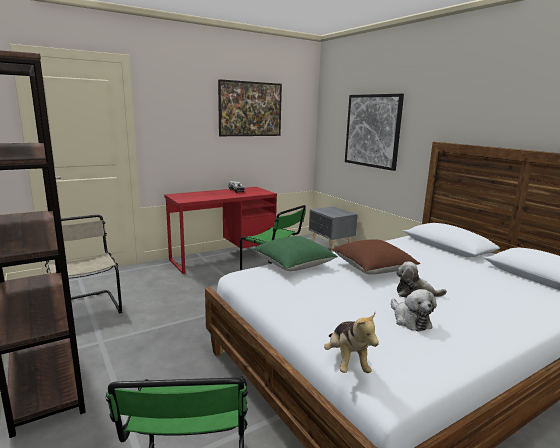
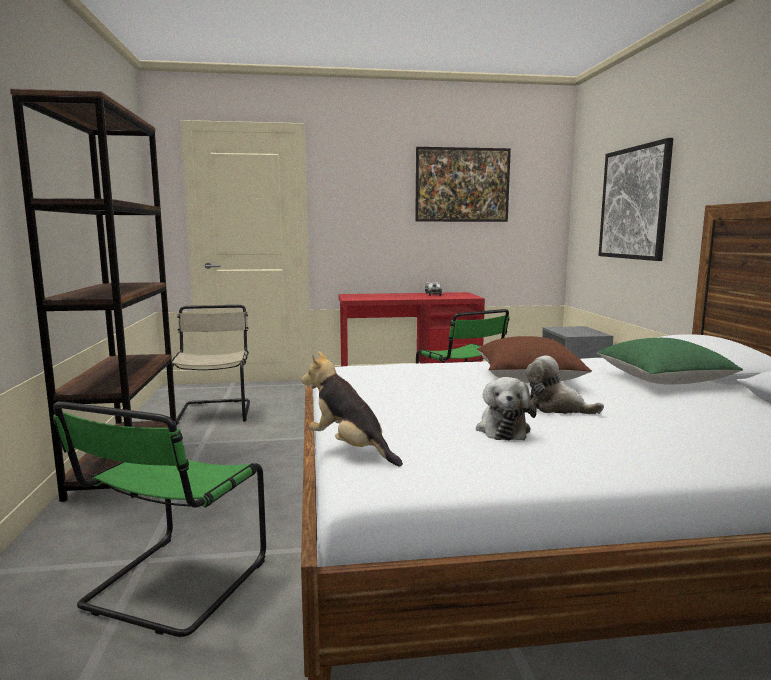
camera: 25 degrees right, 5 degrees down
green pillow [253,236,338,271] -> green pillow moved to [597,338,743,385]
plush toy [324,311,379,373] -> plush toy turned 120 degrees clockwise [301,351,403,467]

